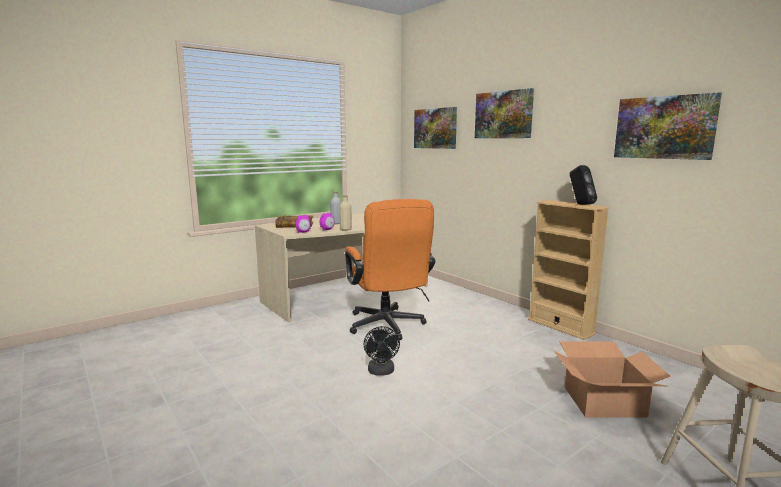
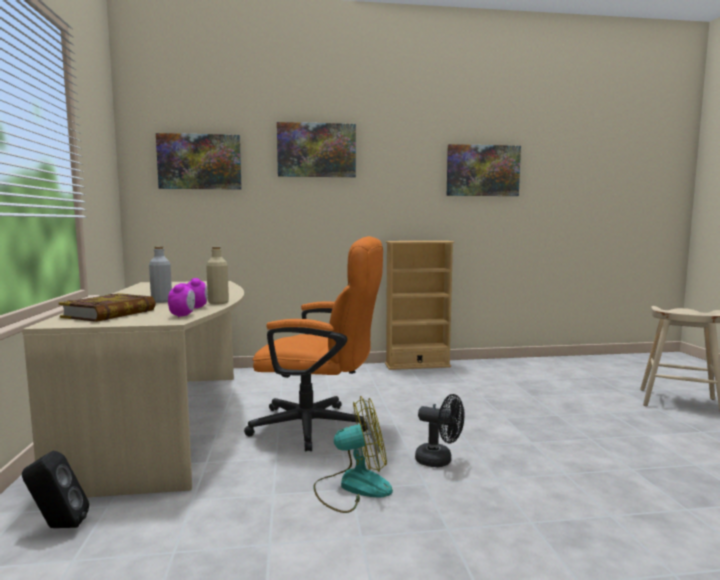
camera: 60 degrees left, 5 degrees down
cardboard box [553,341,671,418] -> none
black speaker [570,165,597,205] -> black speaker moved to [22,451,89,528]
none -> fan [313,396,393,513]

